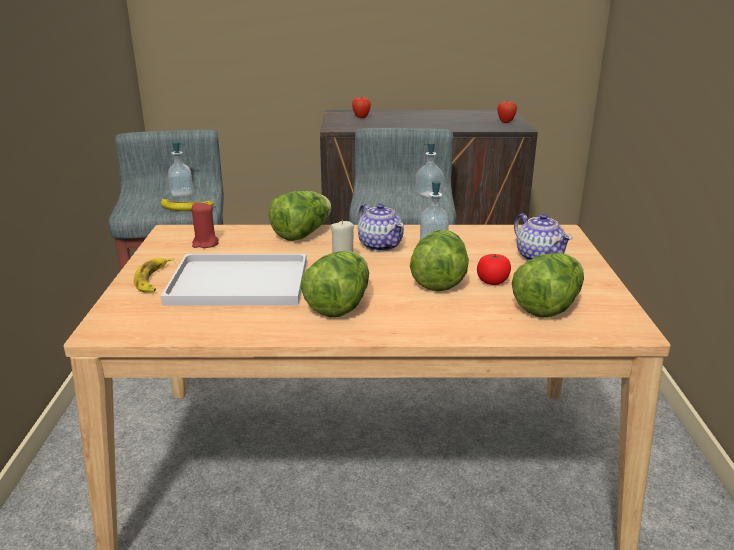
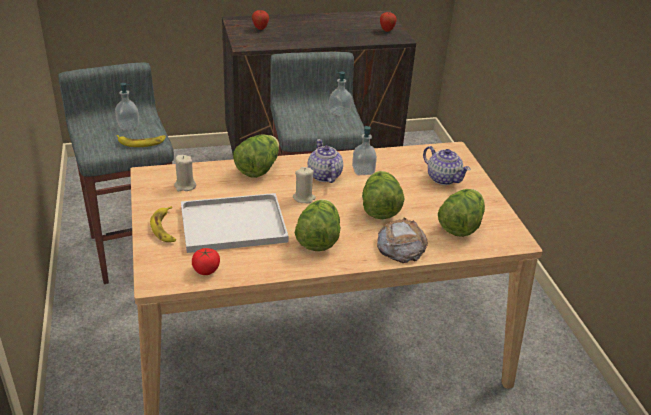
camera: 15 degrees left, 10 degrees up
red candle [192,202,219,248] -> beige candle [174,155,196,191]
teapot [358,203,404,252] -> teapot turned 150 degrees counterclockwise [308,139,343,183]
tomato [477,254,511,285] -> tomato moved to [192,248,220,275]
none -> bread [377,217,428,263]

